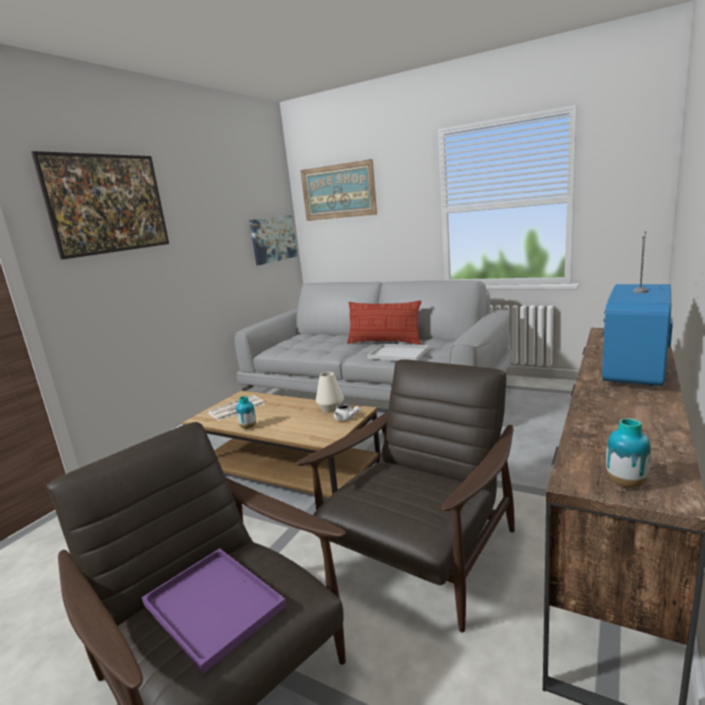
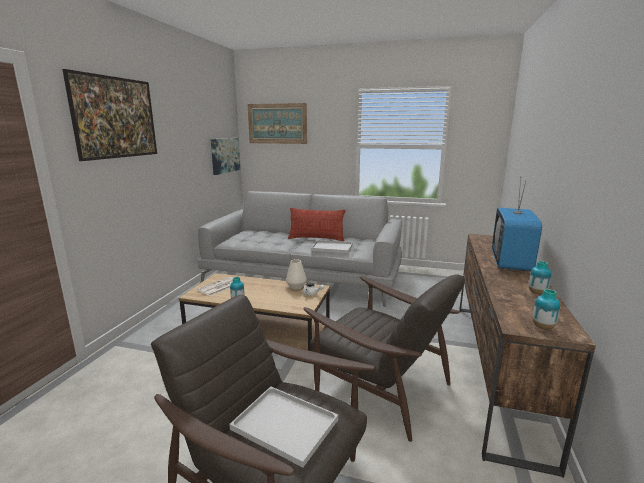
camera: 15 degrees left, 0 degrees up
purple tray [142,548,286,674] -> white tray [230,386,338,468]
brown armchair [296,359,515,633] -> brown armchair turned 105 degrees clockwise [303,274,465,442]
none -> vase [529,261,551,294]

